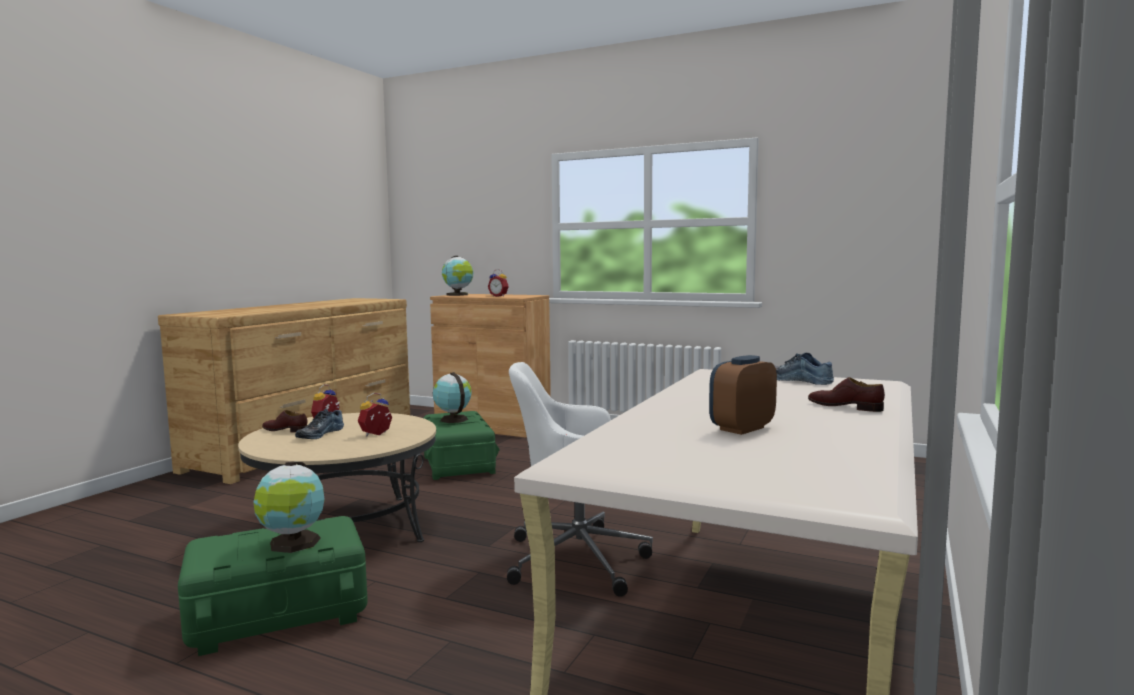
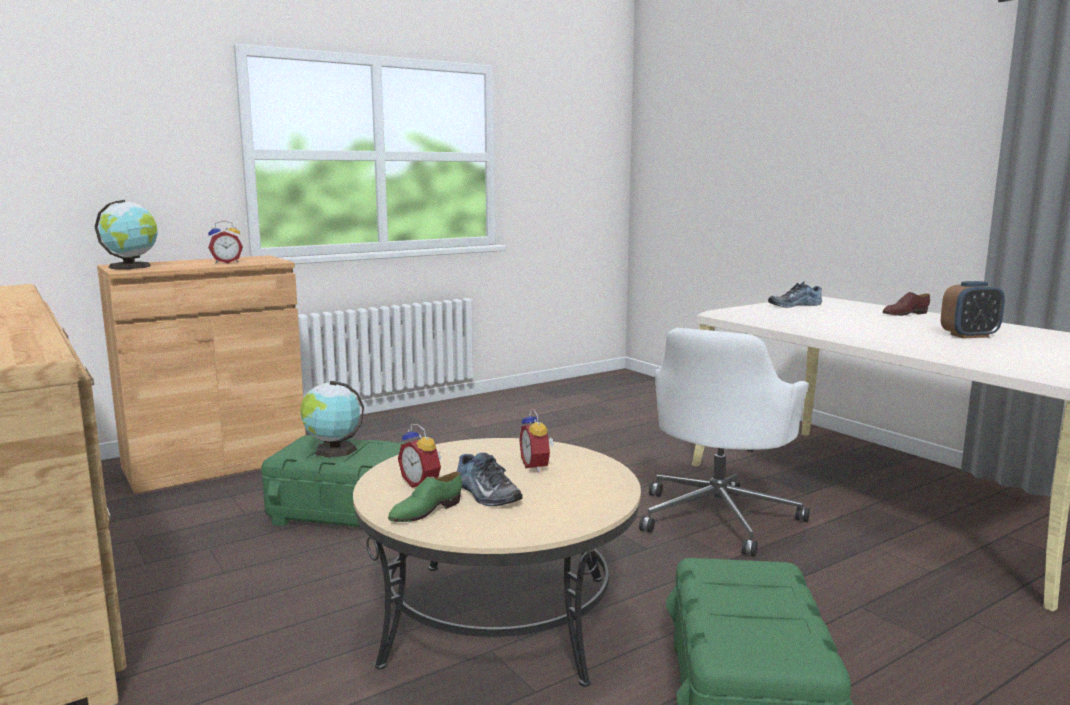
camera: 60 degrees left, 5 degrees up
globe [253,462,325,553] -> none
brown shoe [262,410,308,432] -> green shoe [388,472,462,522]
alarm clock [709,355,777,435] -> alarm clock turned 90 degrees counterclockwise [941,281,1005,338]

